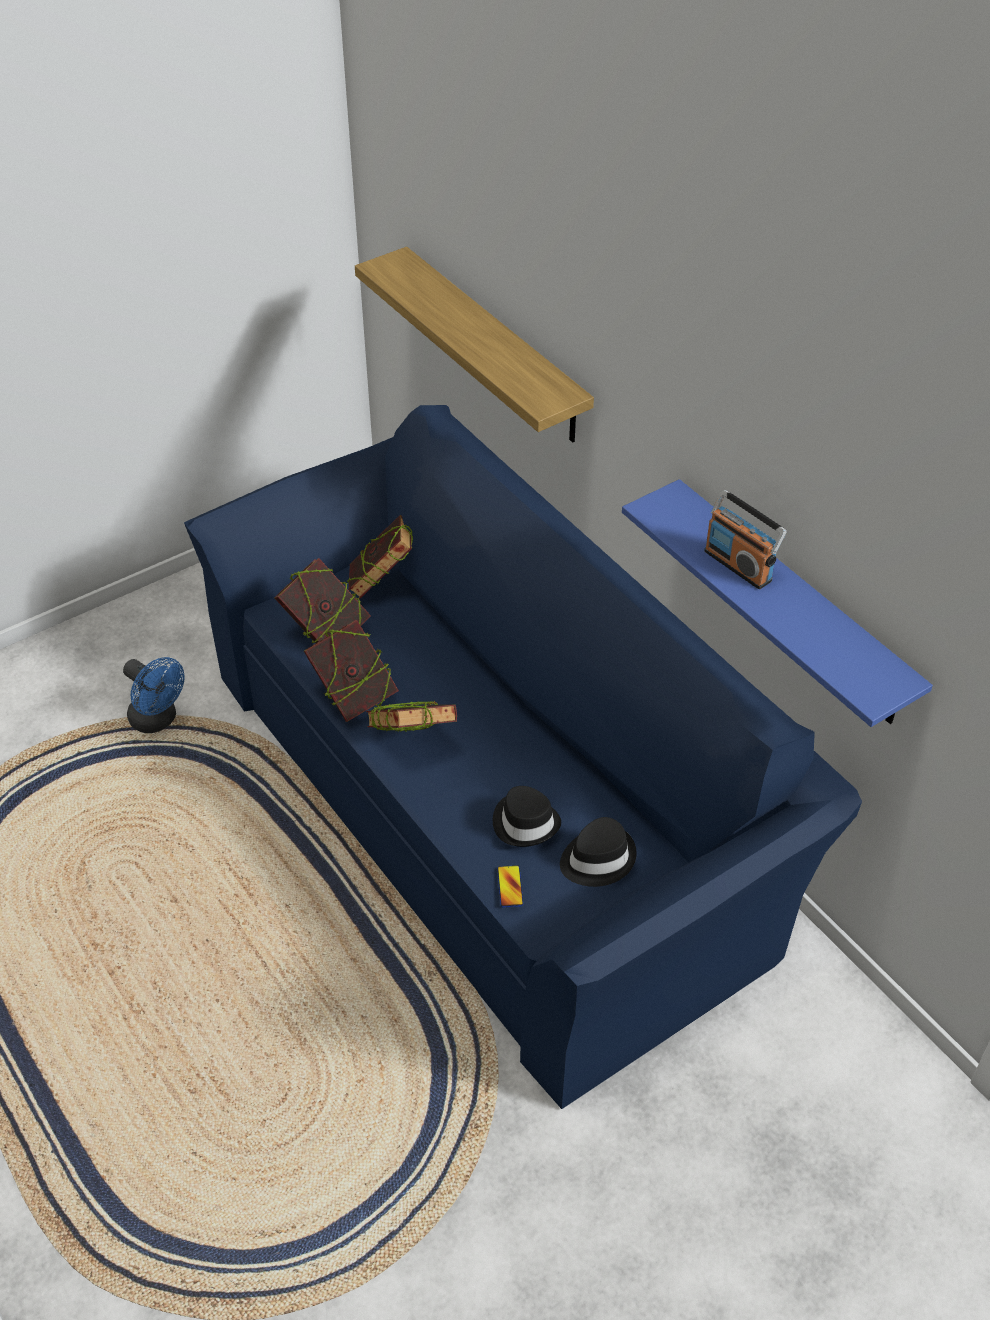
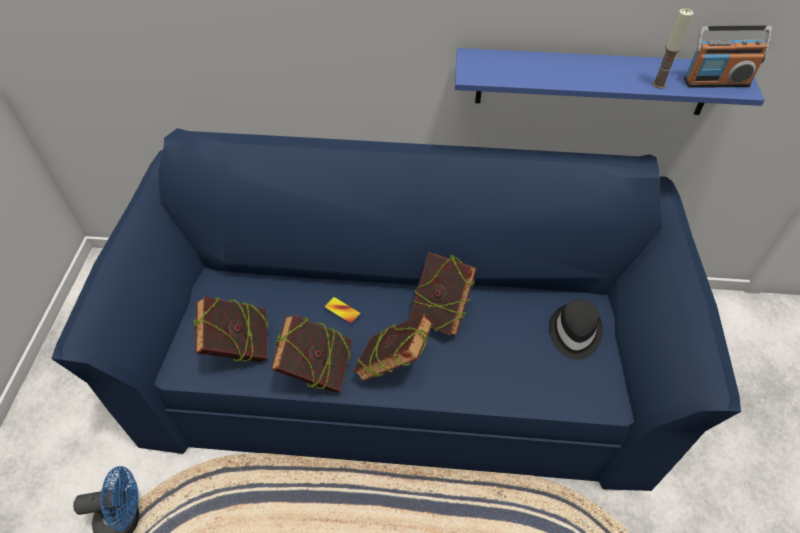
camera: 50 degrees left, 5 degrees up
book [347,515,413,599] -> book moved to [409,253,477,335]
shelf [355,247,594,442] -> none
black hat [493,786,561,847] -> none
phone [497,865,523,907] -> phone moved to [324,297,361,325]
radio [704,490,787,589] -> radio moved to [684,26,772,88]
none -> candle [652,8,693,89]

